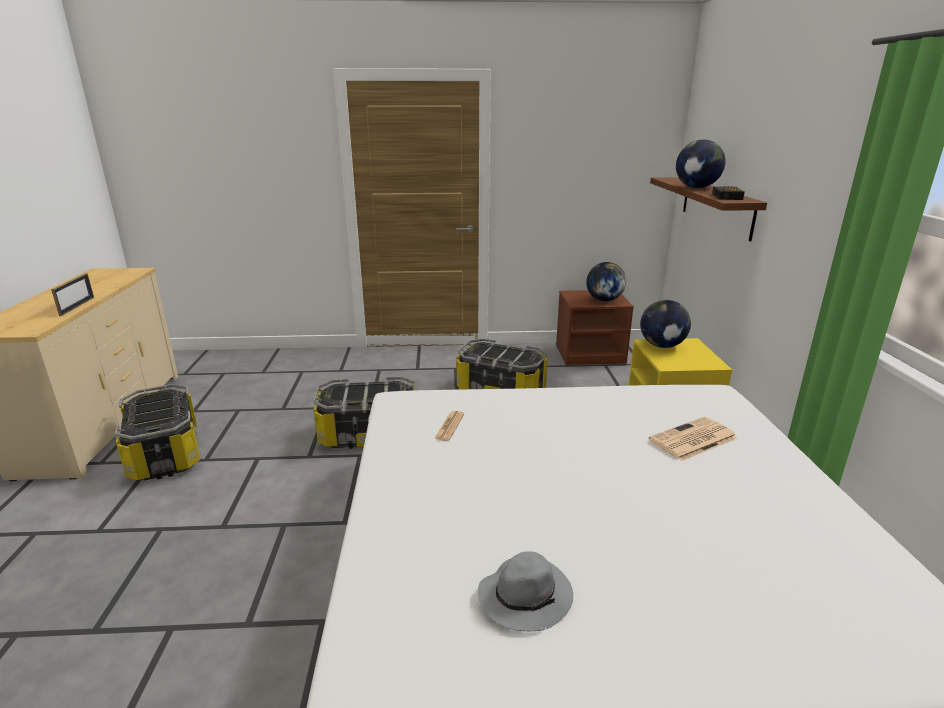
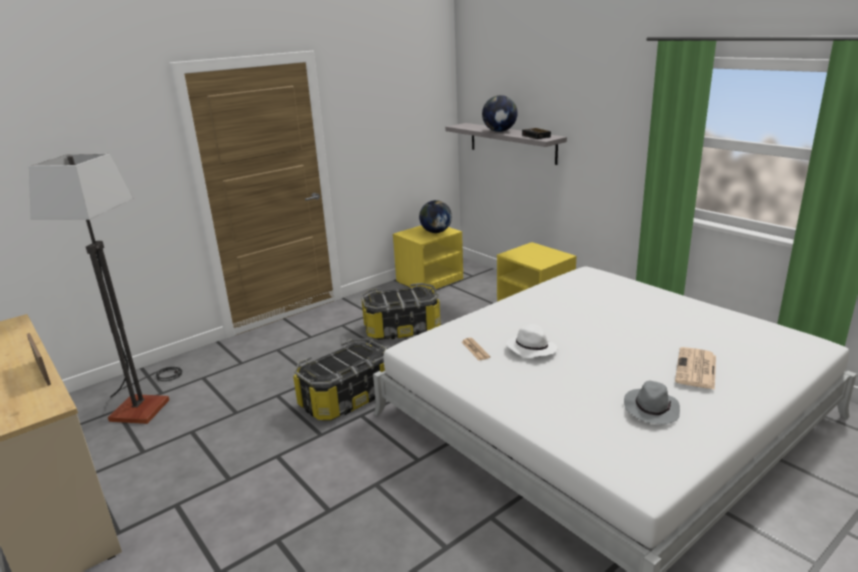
camera: 35 degrees left, 0 degrees up
storage box [115,384,200,481] -> none
brown nightstand [556,290,634,365] -> yellow nightstand [393,225,463,290]
globe [640,300,691,348] -> none
newspaper [649,417,738,461] -> newspaper moved to [675,347,716,390]
brown shelf [650,177,767,241] -> grey shelf [445,123,567,165]
none -> floor lamp [29,154,182,424]
none -> white hat [506,324,558,358]

